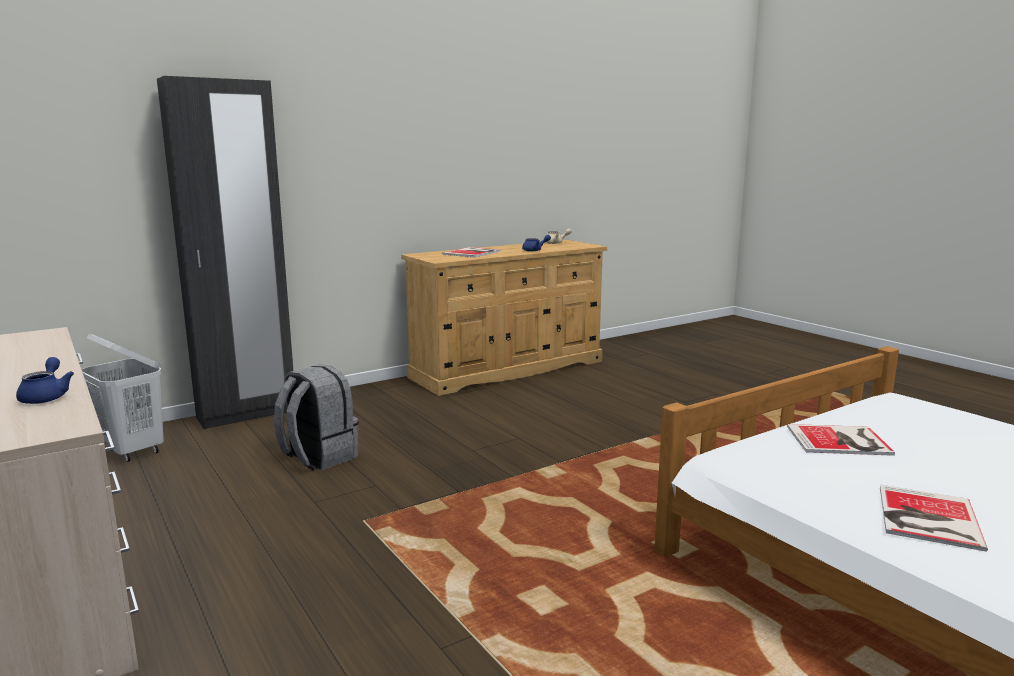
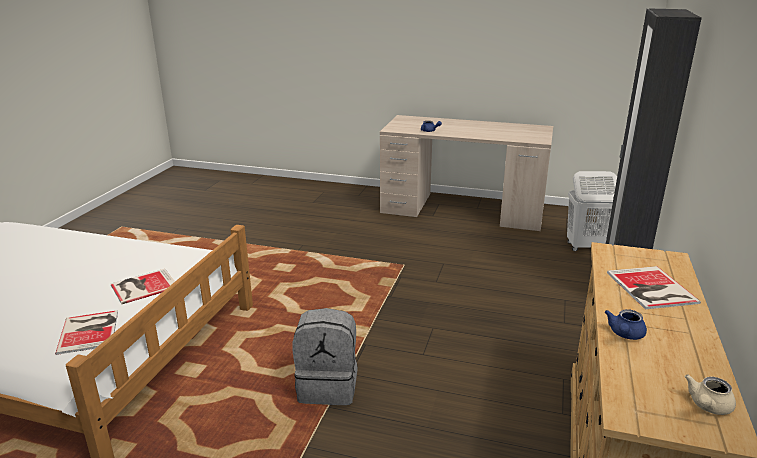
camera: 140 degrees right, 10 degrees up
grey backpack [274,365,359,471] -> grey backpack moved to [293,308,358,405]
book [880,485,988,551] -> book moved to [55,310,118,355]

